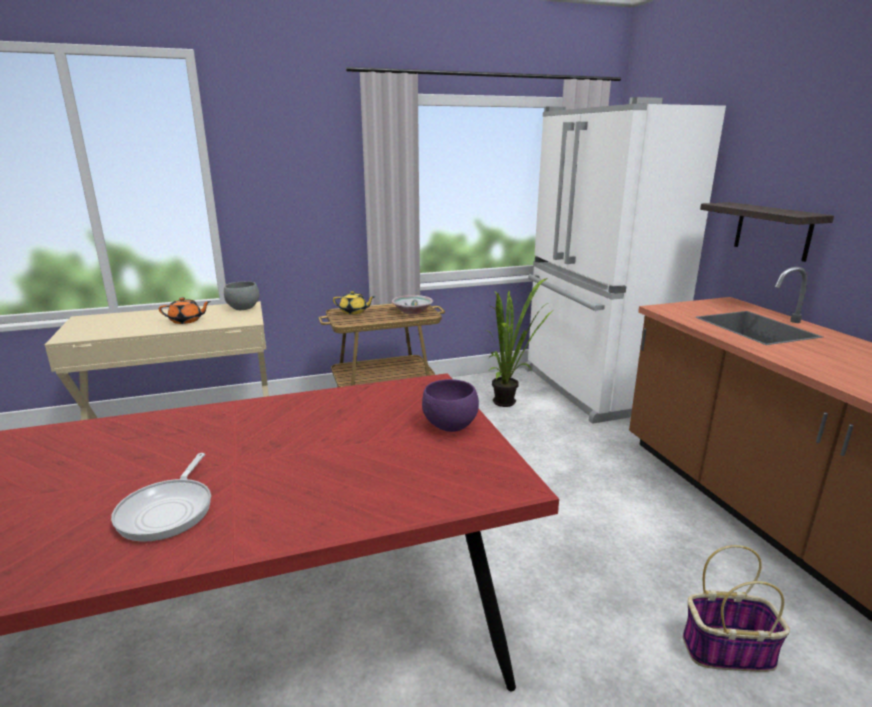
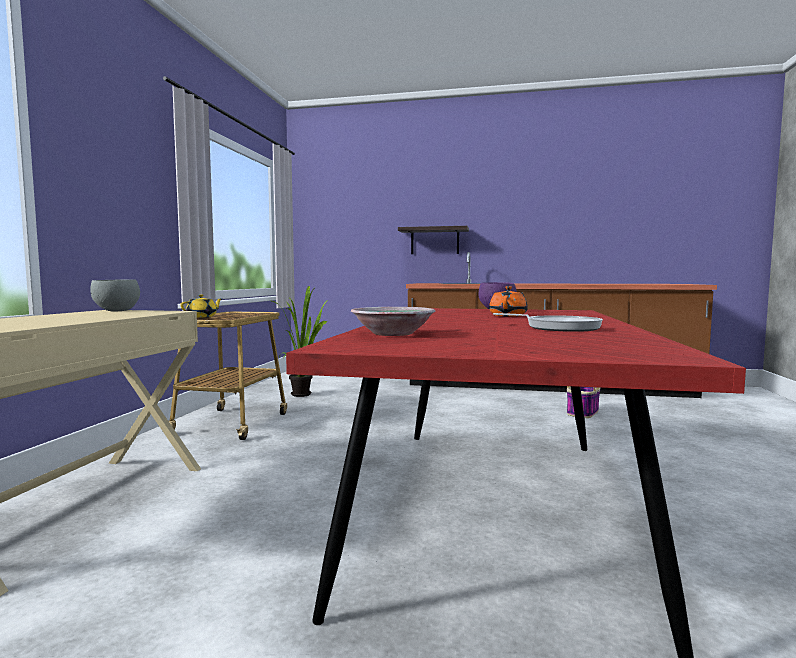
camera: 60 degrees left, 15 degrees down
orange teapot [159,297,211,324] -> orange teapot moved to [489,286,528,317]
bowl [392,295,433,315] -> bowl moved to [351,307,436,336]
white fridge [525,97,726,424] -> none

